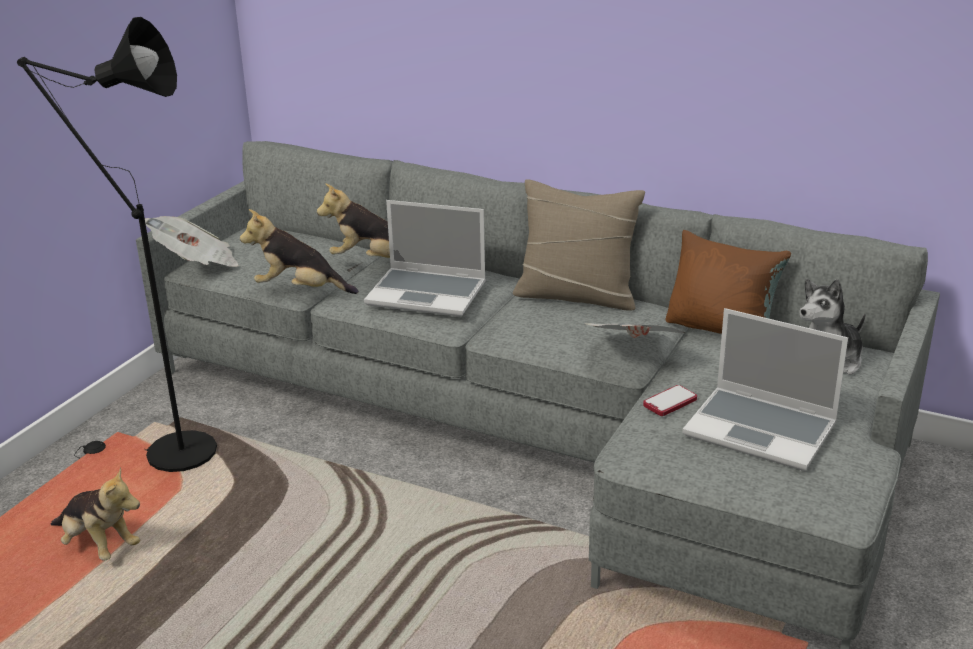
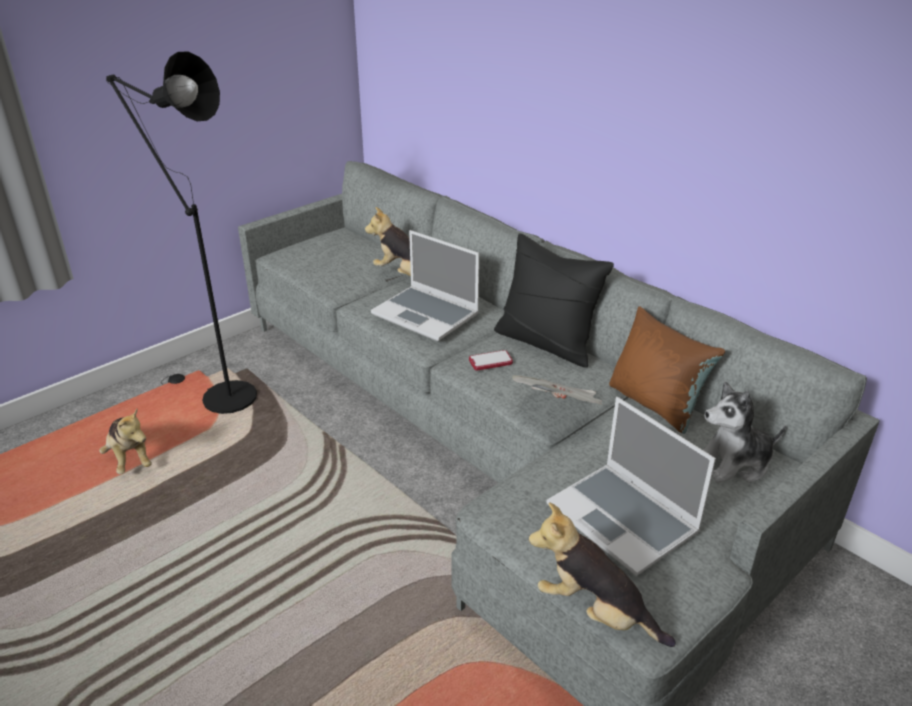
camera: 20 degrees right, 5 degrees up
newspaper [145,216,239,267] -> none
plush toy [240,209,358,294] -> plush toy moved to [529,503,676,647]
beige pillow [513,179,645,310] -> black pillow [494,233,614,367]
phone [643,385,697,416] -> phone moved to [469,350,513,370]

